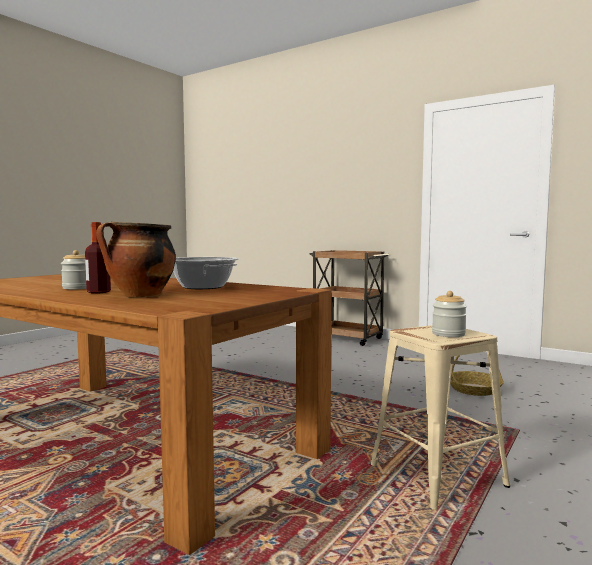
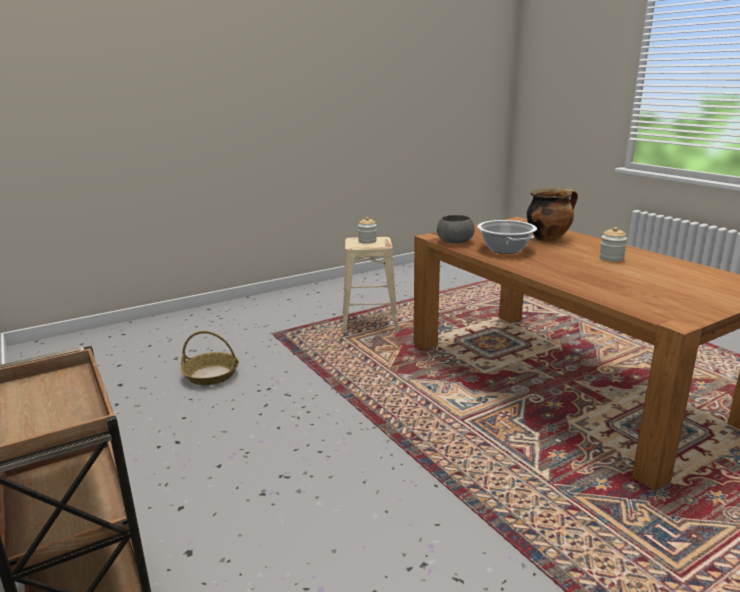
camera: 155 degrees left, 15 degrees up
bottle [85,222,111,294] -> none
none -> grey bowl [437,215,475,244]

